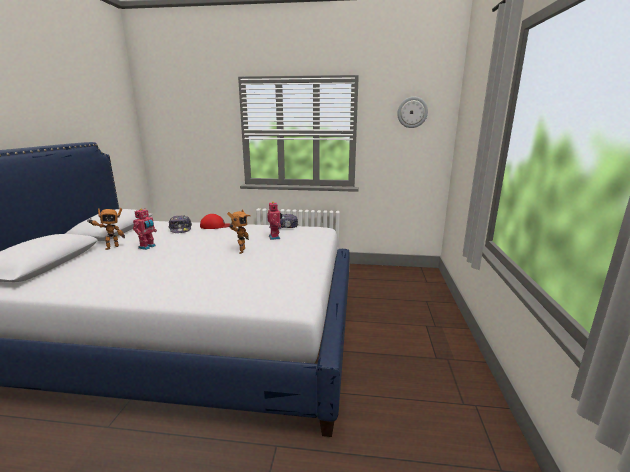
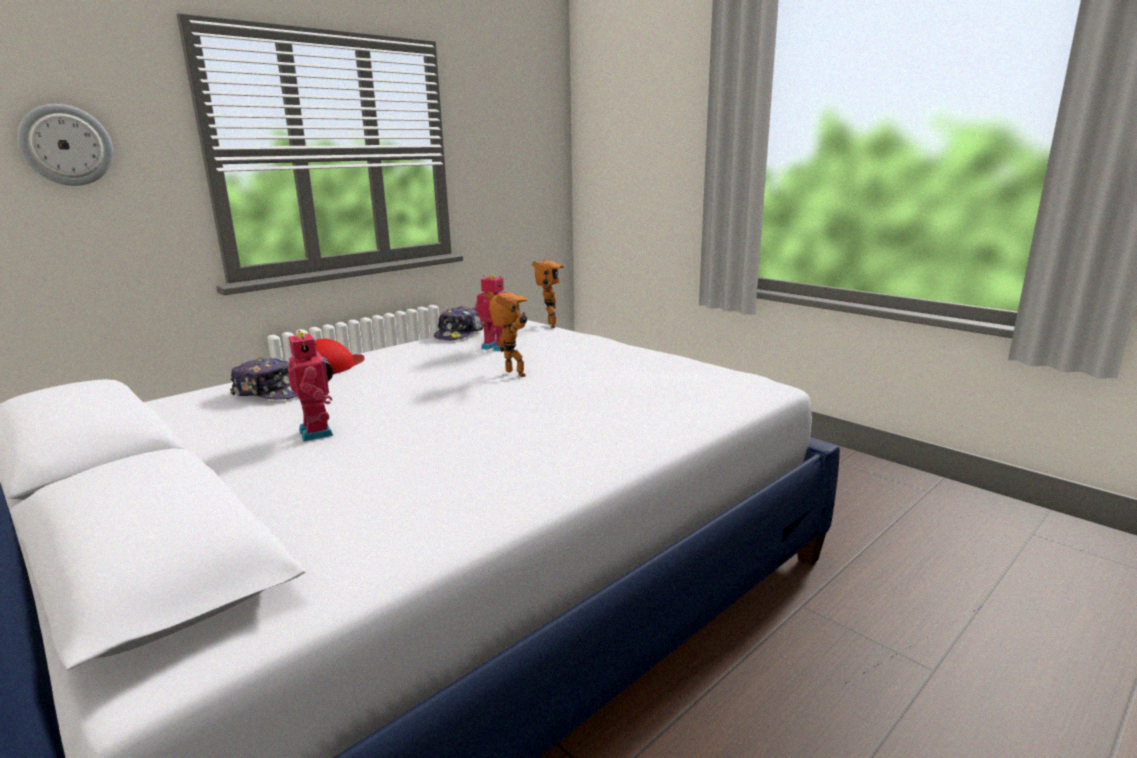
camera: 50 degrees left, 0 degrees up
toy robot [88,208,125,250] -> toy robot moved to [532,259,564,328]
wall clock [397,97,428,128] -> wall clock moved to [17,104,113,186]

